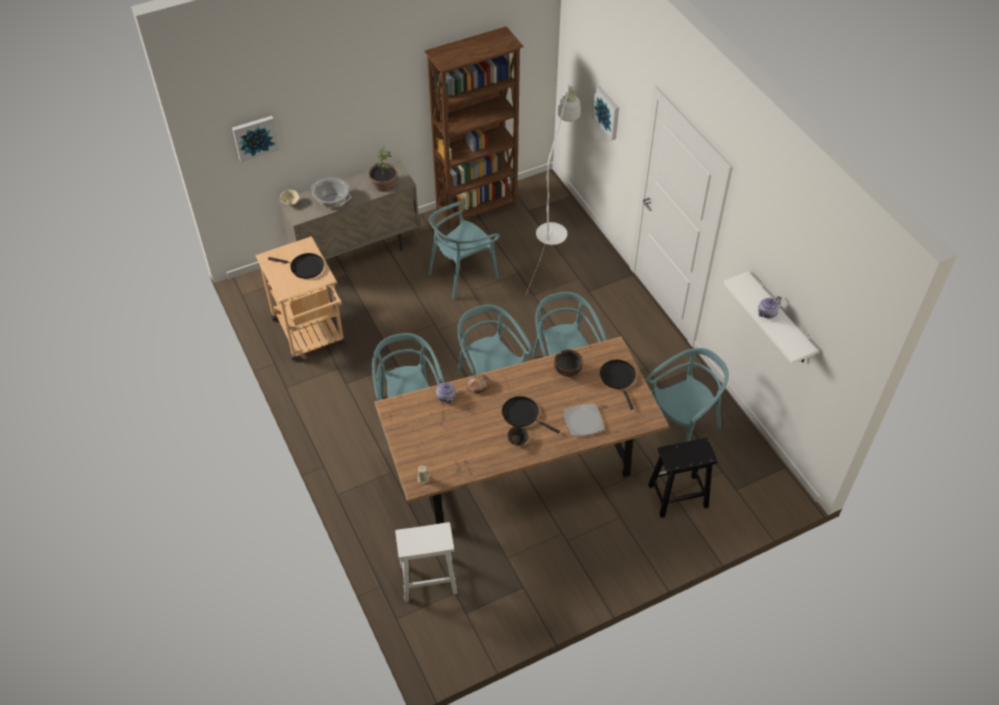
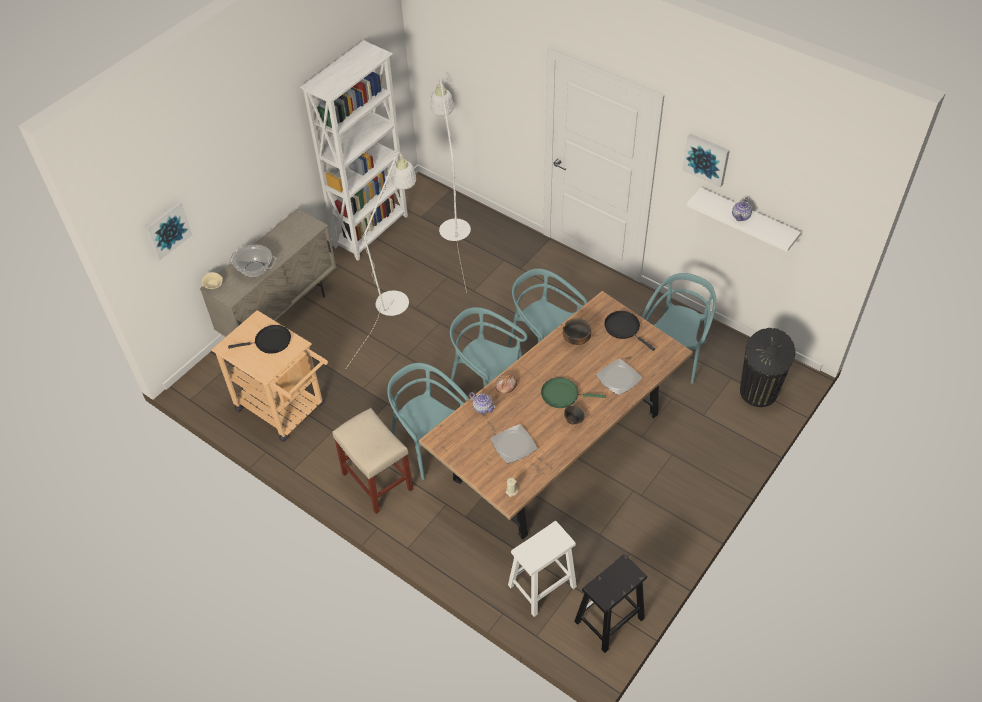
camera: 25 degrees left, 0 degrees up
potted plant [368,147,398,192] -> none
brown bookcase [424,26,524,230] -> white bookcase [300,40,408,261]
turquoise chair [428,202,500,299] -> white floor lamp [346,152,416,368]
black frying pan [502,396,560,434] -> green frying pan [541,377,606,408]
picture [593,86,619,140] -> picture moved to [682,134,730,187]
black stool [648,437,718,518] -> black stool moved to [574,554,647,653]
none -> beige stool [333,408,413,514]
none -> plate [491,424,537,463]
none -> black trash can [740,328,796,407]

